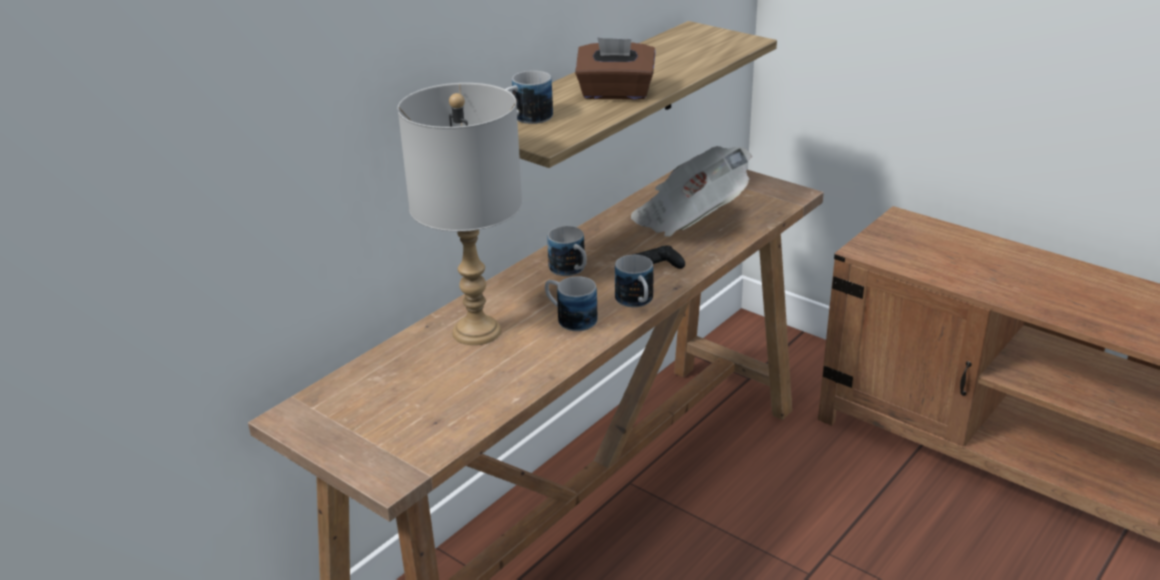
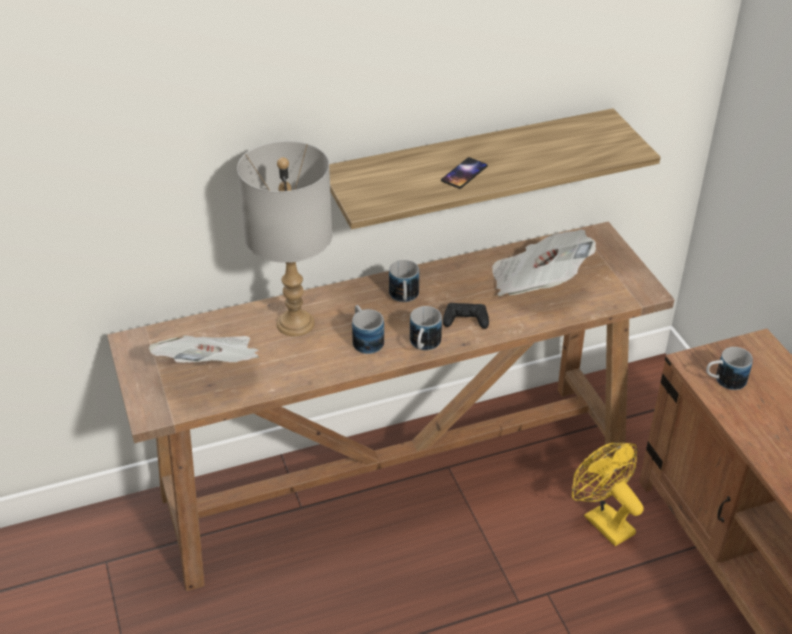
camera: 30 degrees right, 10 degrees up
mug [506,71,553,124] -> mug moved to [706,347,753,390]
brown tissue box [575,37,656,100] -> phone [441,157,488,189]
none -> newspaper [149,335,259,363]
none -> yellow fan [572,443,644,546]

